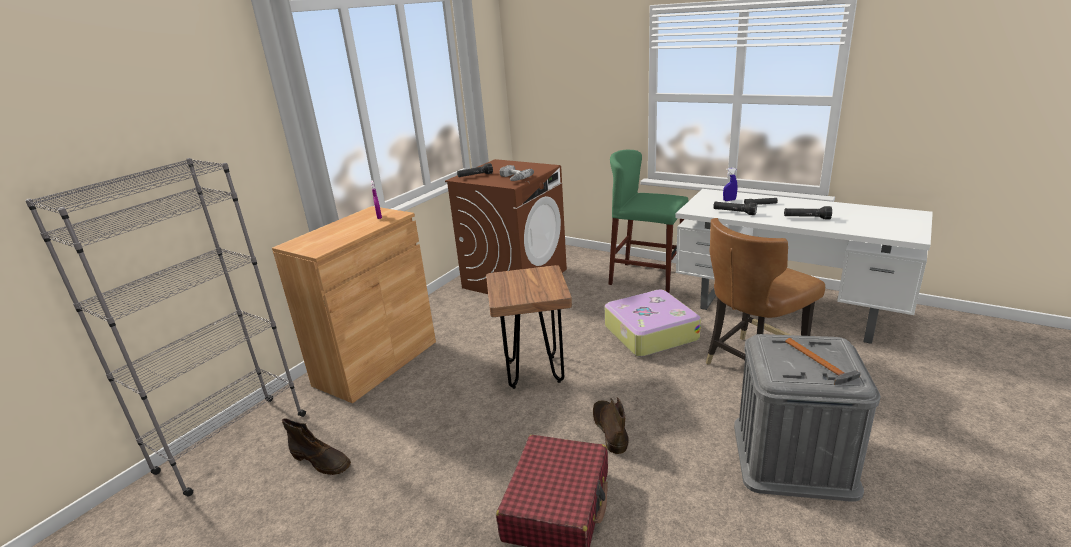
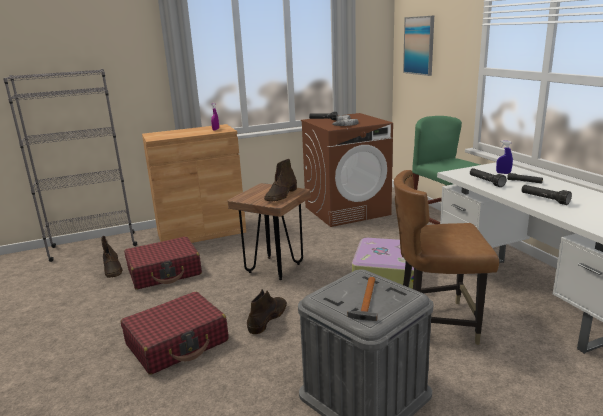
camera: 35 degrees right, 5 degrees down
none -> red suitcase [124,237,202,290]
none -> brown boot [264,159,297,201]
none -> picture [403,16,434,76]

